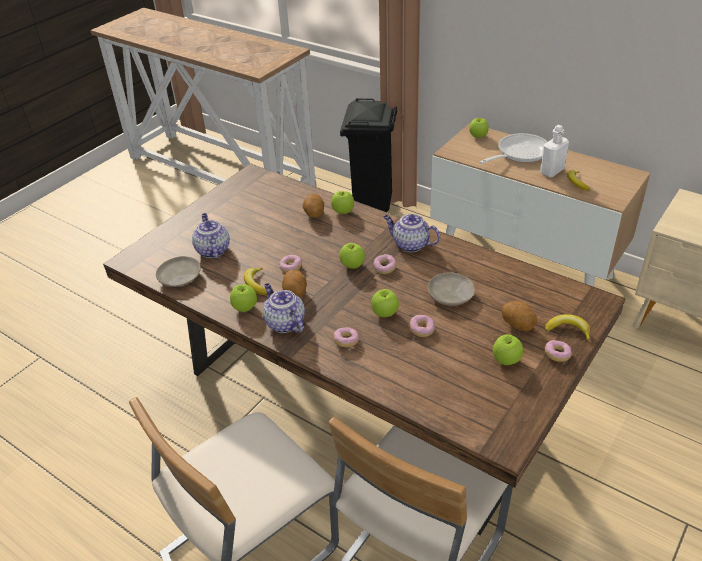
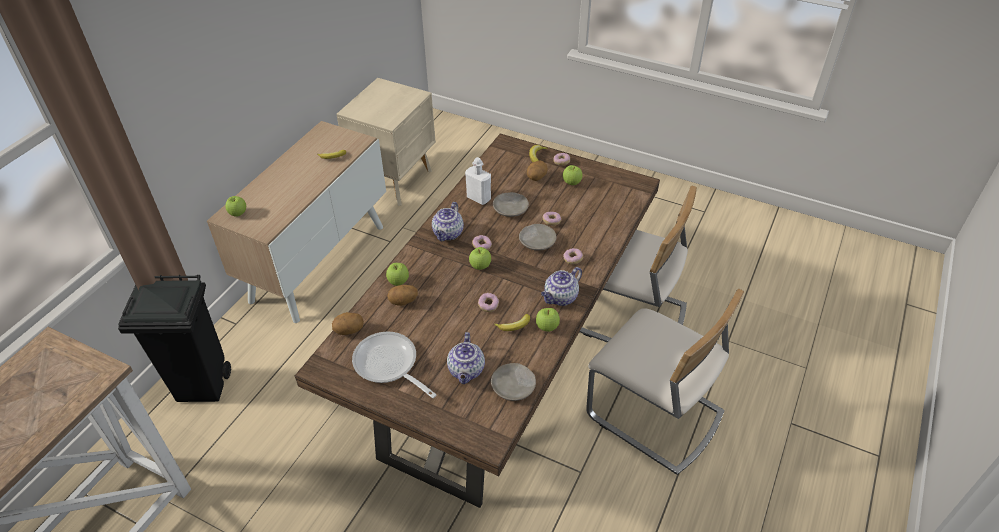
camera: 100 degrees left, 5 degrees up
teapot [192,213,230,259] -> teapot turned 60 degrees counterclockwise [447,332,485,384]
potato [282,270,307,298] -> potato moved to [332,312,364,335]
apple [371,289,399,317] -> beige plate [519,224,557,251]
frying pan [479,133,548,164] -> frying pan moved to [352,331,437,398]
white bottle [540,125,569,177] -> white bottle moved to [465,157,491,205]

